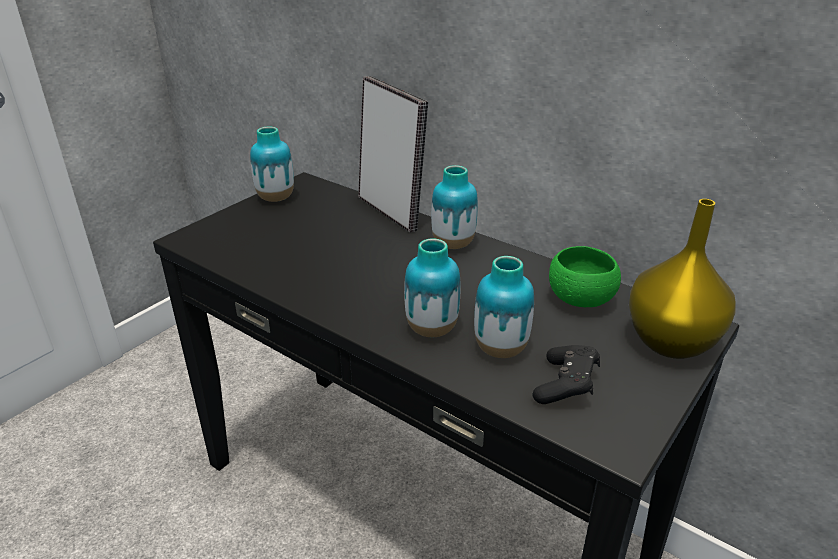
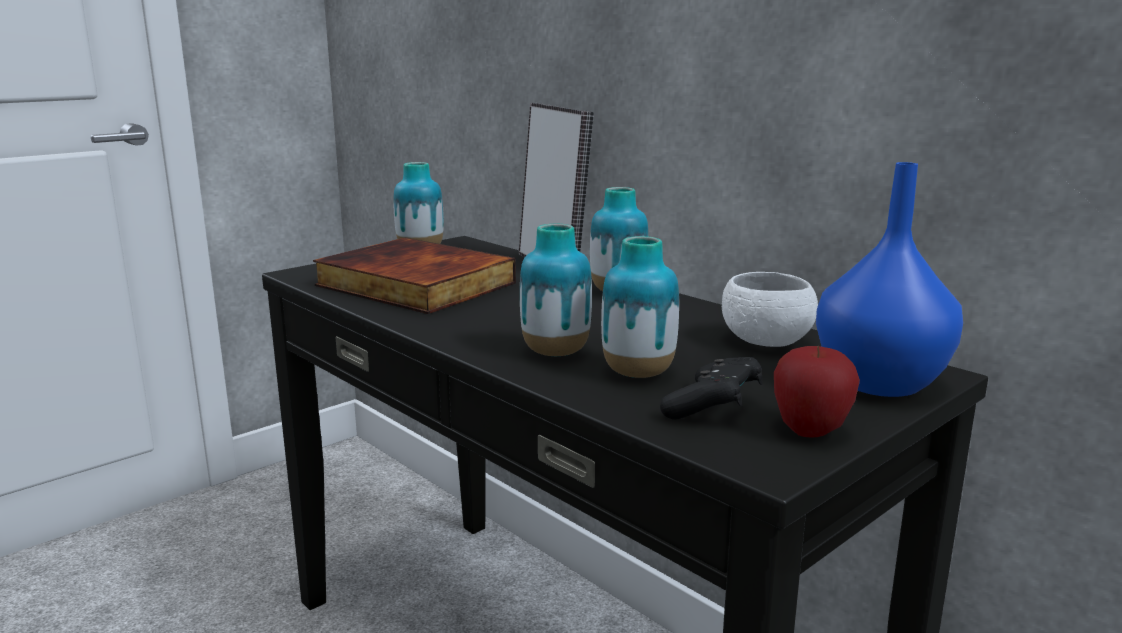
camera: 10 degrees right, 15 degrees down
green bowl [549,246,621,307] -> white bowl [722,272,818,347]
yellow vase [629,199,736,359] -> blue vase [816,162,963,397]
none -> book [313,237,516,314]
none -> apple [774,346,860,438]

